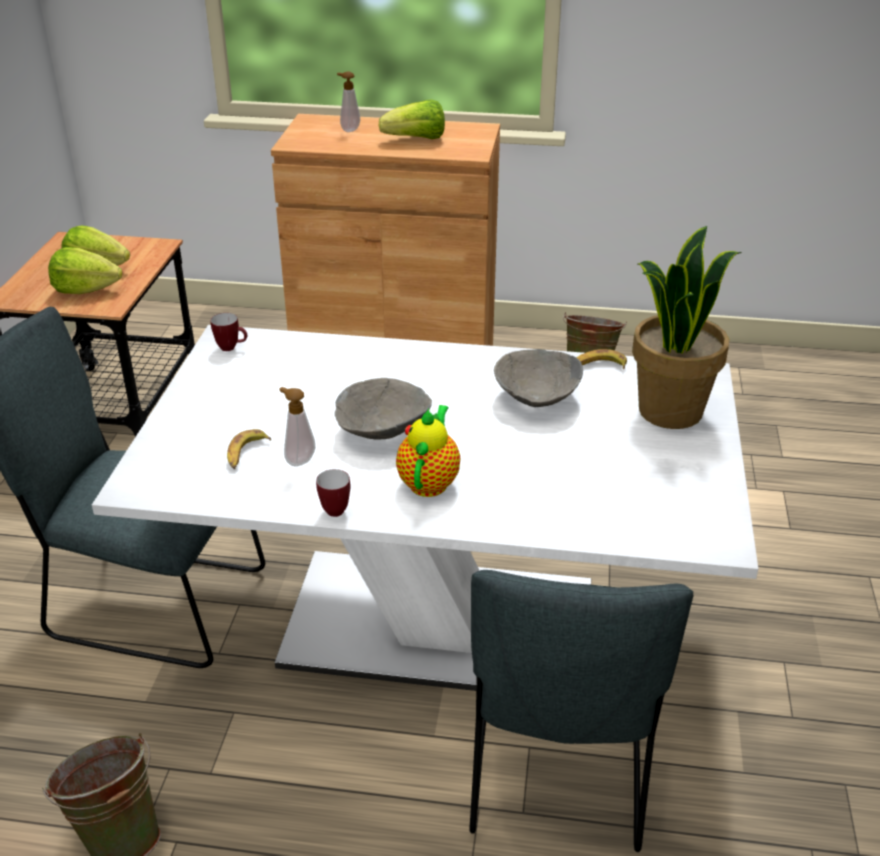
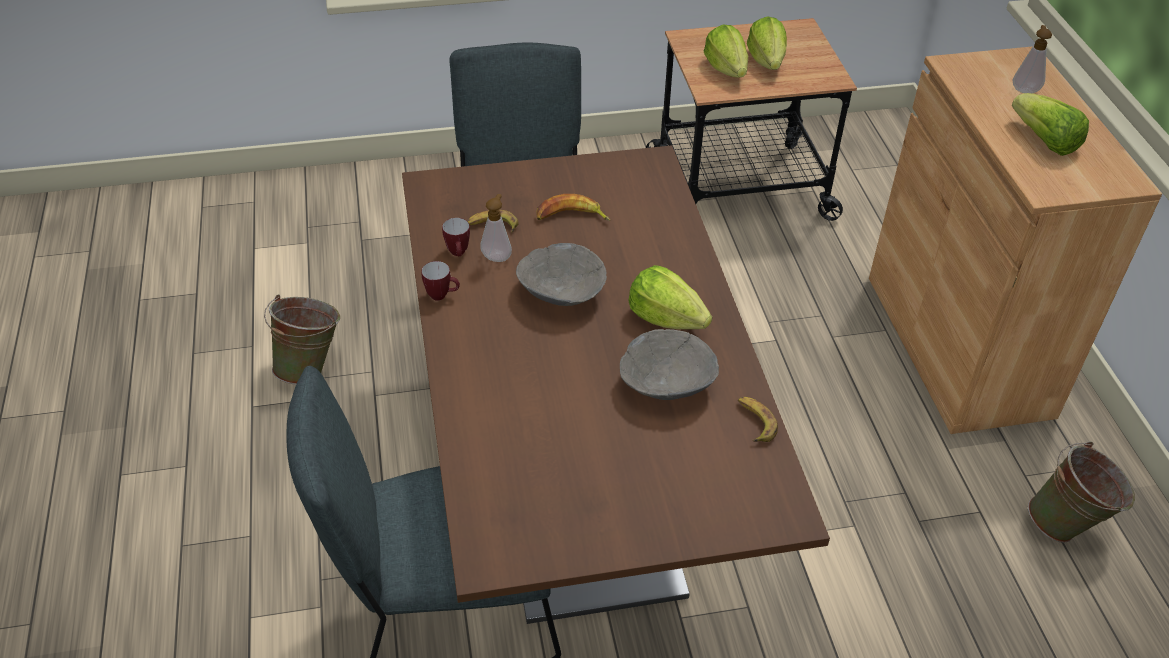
camera: 70 degrees right, 10 degrees up
white dining table [92,325,758,691] -> brown dining table [402,145,830,624]
mug [210,313,247,351] -> mug moved to [442,218,470,256]
teapot [396,405,460,497] -> none
potted plant [632,226,742,429] -> none
none -> banana [536,194,610,221]
none -> lettuce [628,265,712,329]

